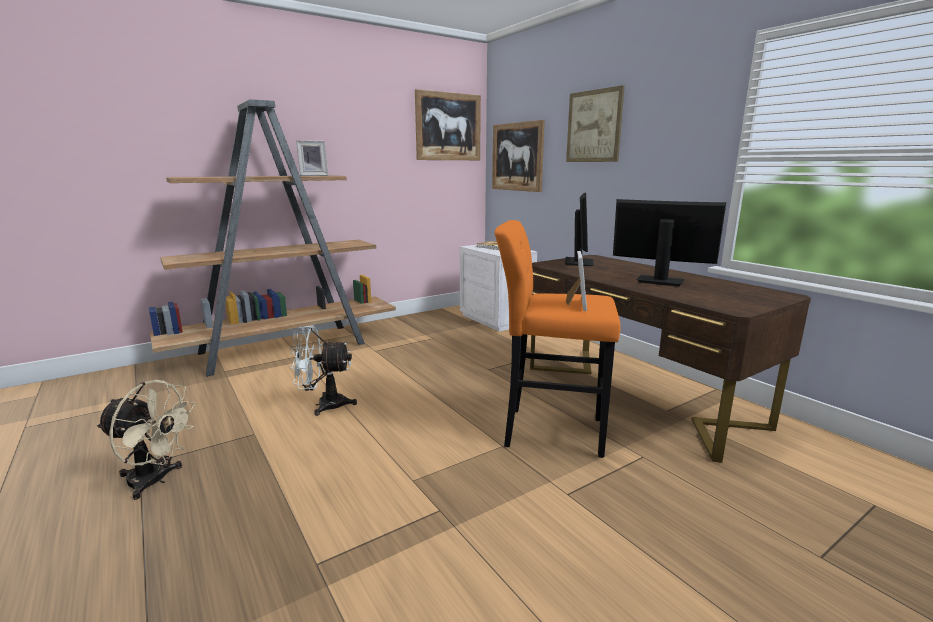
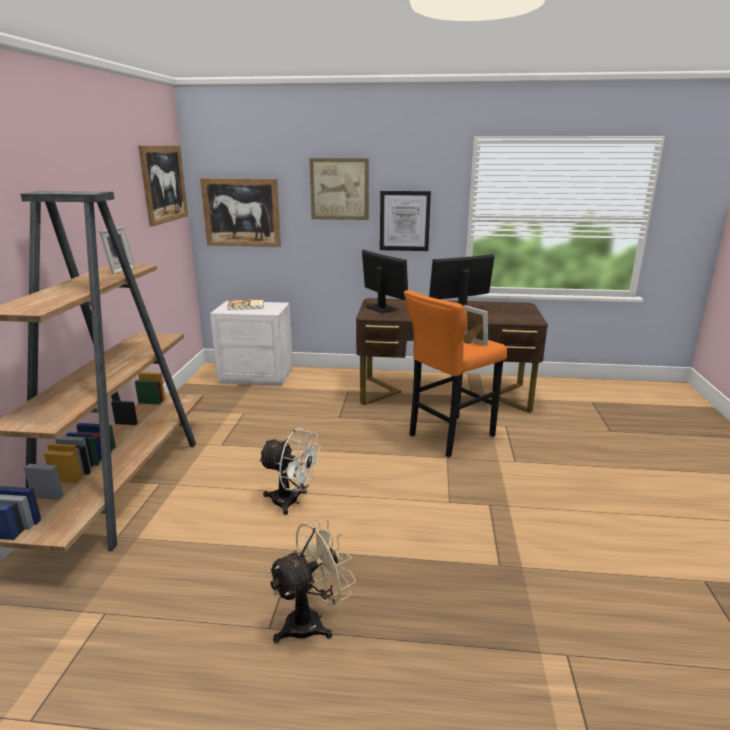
camera: 50 degrees left, 5 degrees up
white fan [290,326,357,416] -> white fan turned 105 degrees counterclockwise [258,428,321,515]
none -> picture [380,191,431,251]

